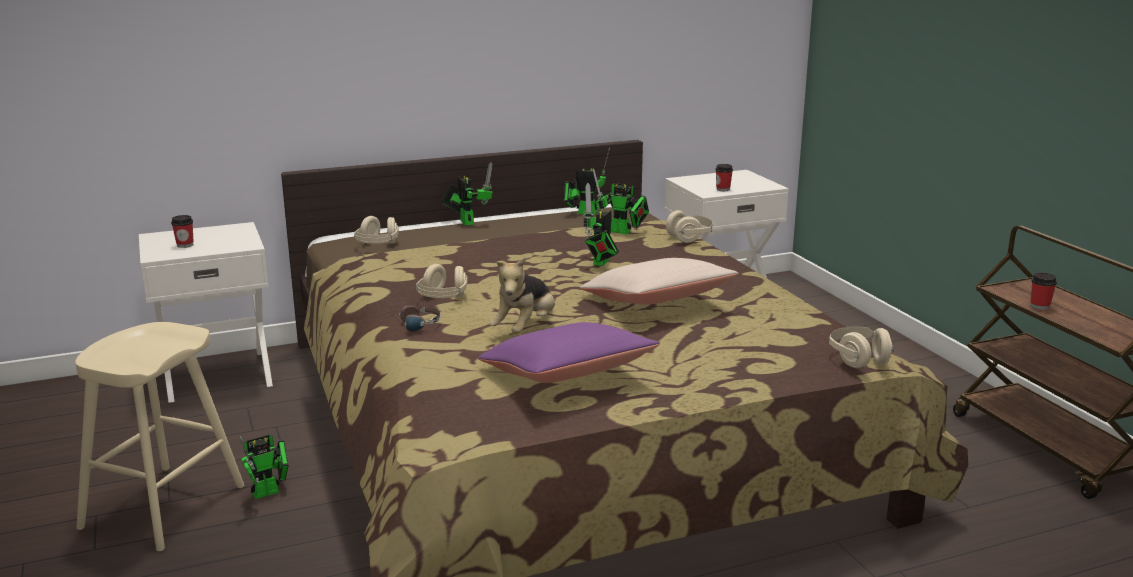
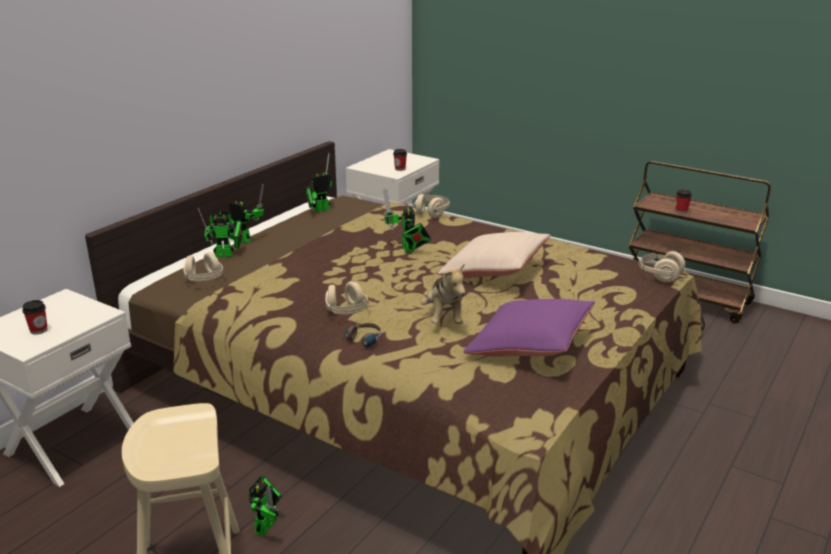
camera: 35 degrees left, 5 degrees up
toy robot [593,168,649,234] -> toy robot moved to [198,208,243,257]

